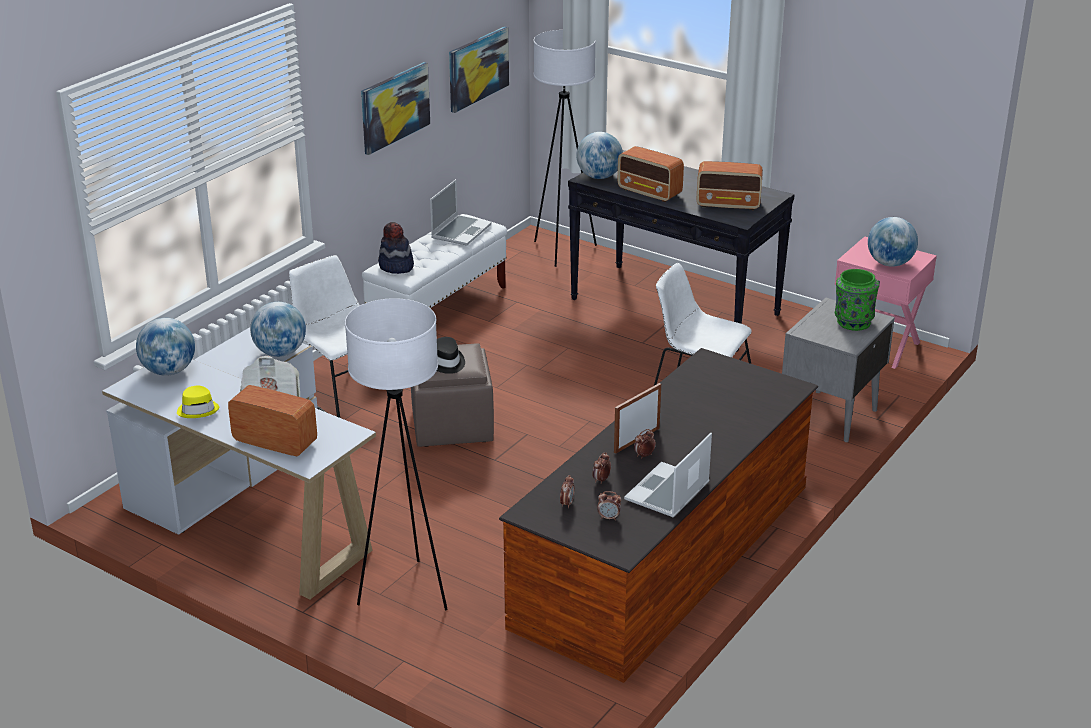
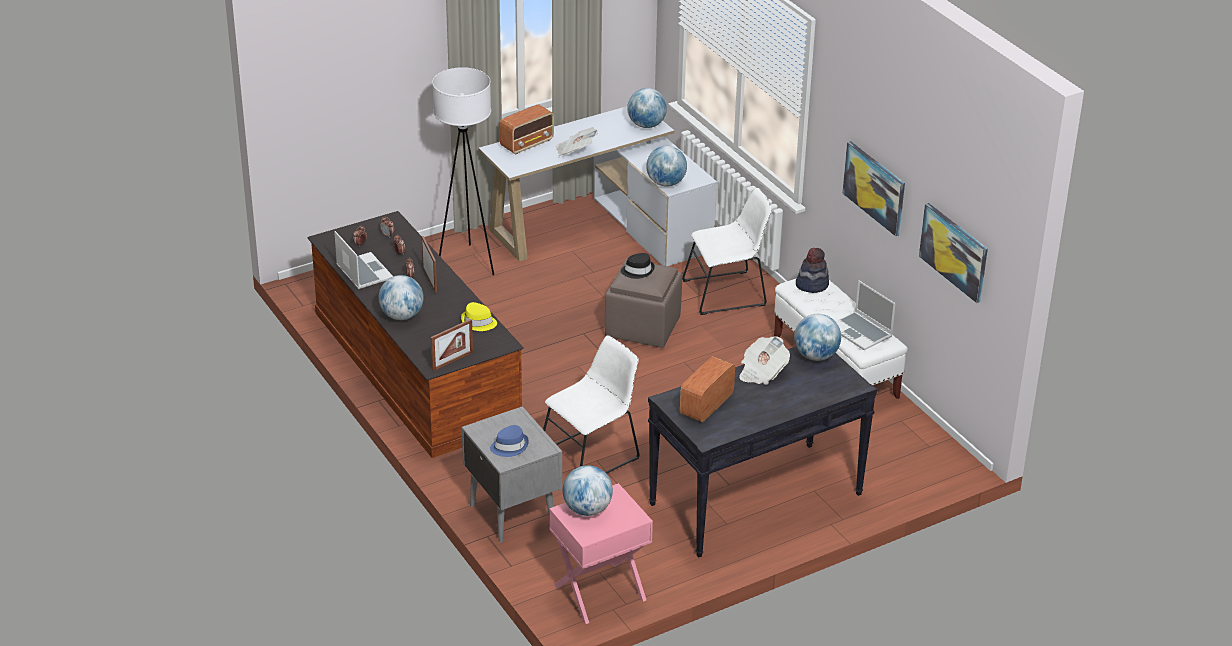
camera: 115 degrees right, 5 degrees up
yellow hat [177,386,219,418] -> yellow hat moved to [461,302,497,331]
white floor lamp [533,30,597,267] -> none
radio [618,146,684,202] -> newspaper [739,336,790,385]
green vase [835,269,879,331] -> blue hat [490,425,529,457]
none -> globe [379,275,424,320]
none -> picture frame [431,319,473,371]

